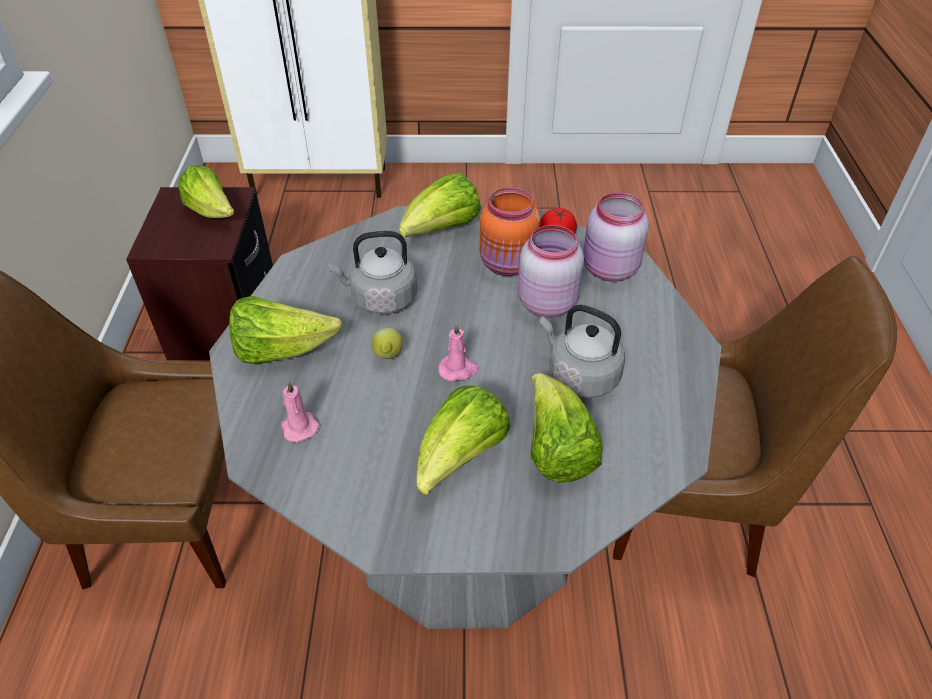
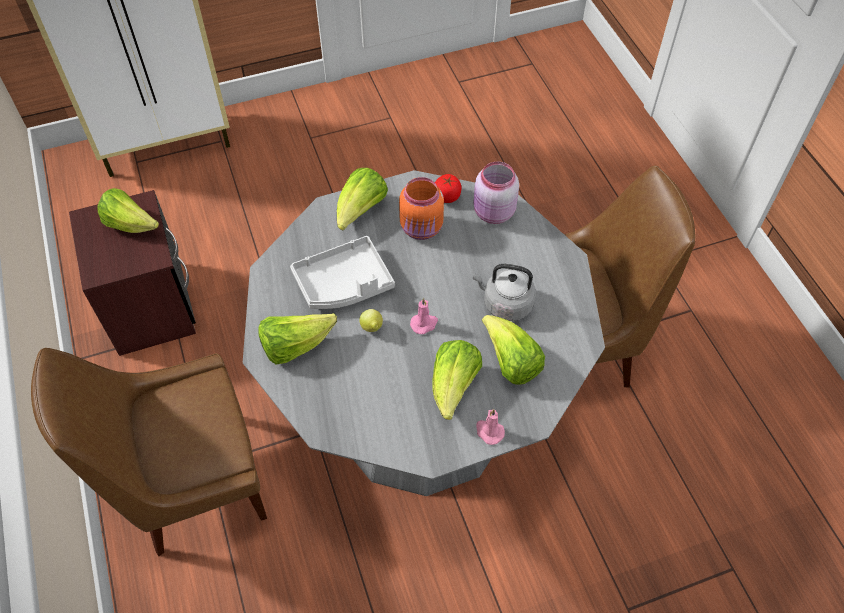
camera: 20 degrees left, 10 degrees up
pink candle [281,380,319,442] -> pink candle moved to [476,409,505,445]
grey kettle [328,231,417,314] -> grey tray [290,236,395,309]
pink jar [518,225,584,318] -> none

